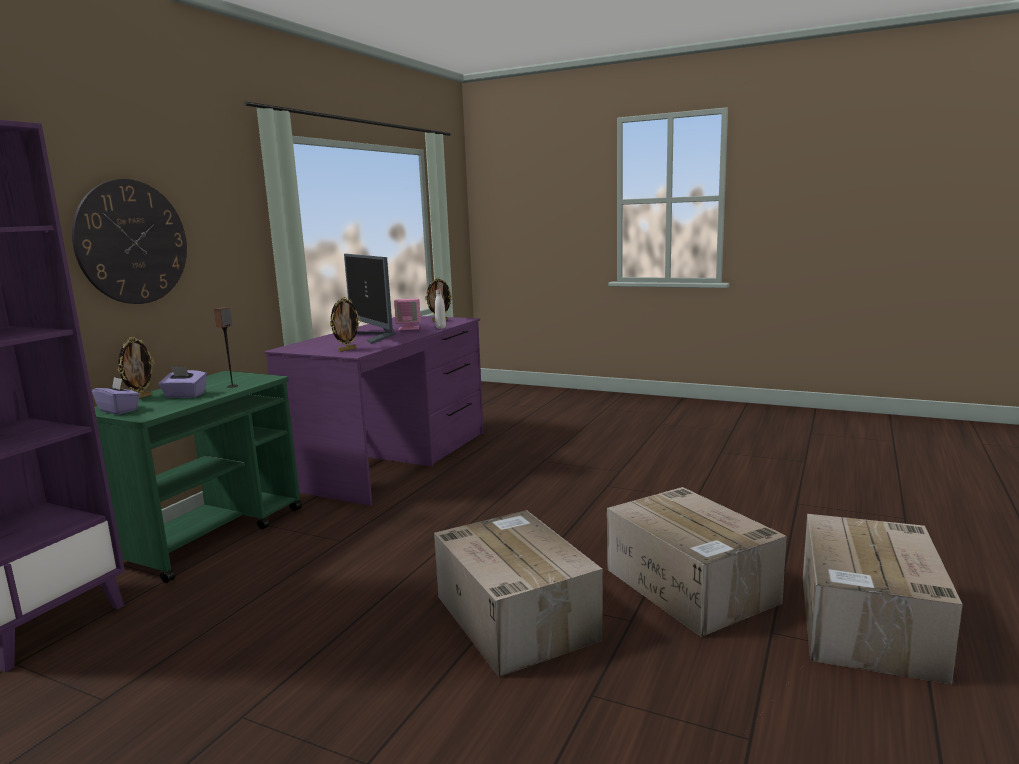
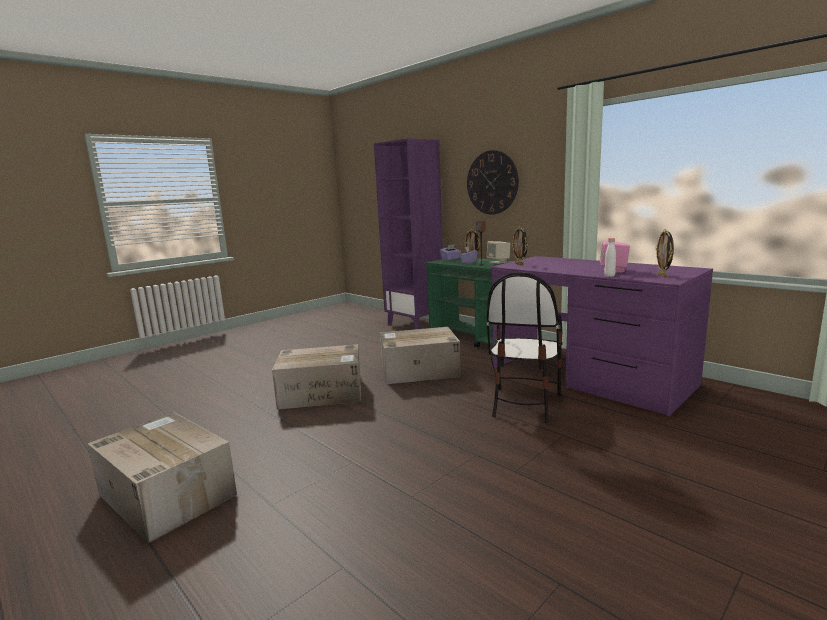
camera: 110 degrees right, 0 degrees up
monitor [344,254,395,344] -> none
cardboard box [607,487,787,637] -> cardboard box moved to [380,327,461,384]
none -> beige speaker [487,241,510,264]
none -> chair [487,272,563,424]

